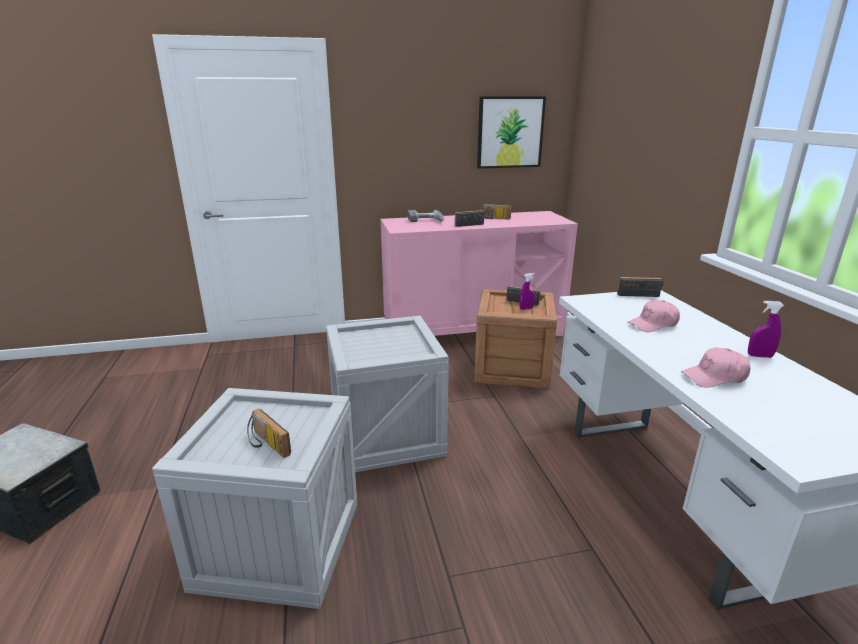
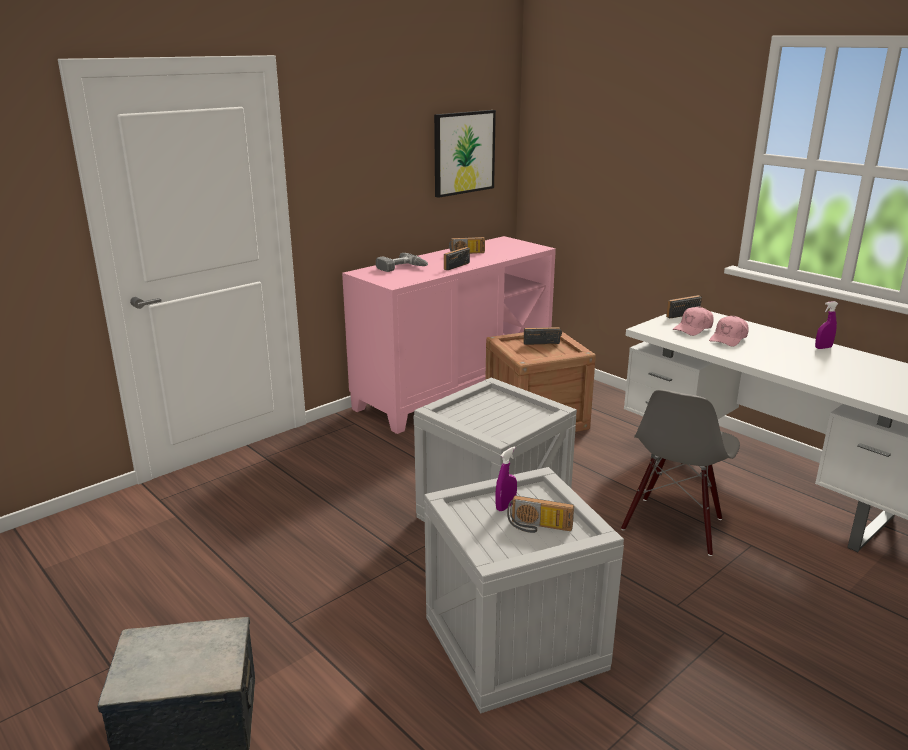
camera: 30 degrees left, 0 degrees up
purple spray bottle [519,273,535,310] -> purple spray bottle moved to [495,447,517,511]
pink cap [681,348,750,388] -> pink cap moved to [673,307,714,336]
none -> grey chair [621,390,740,556]

